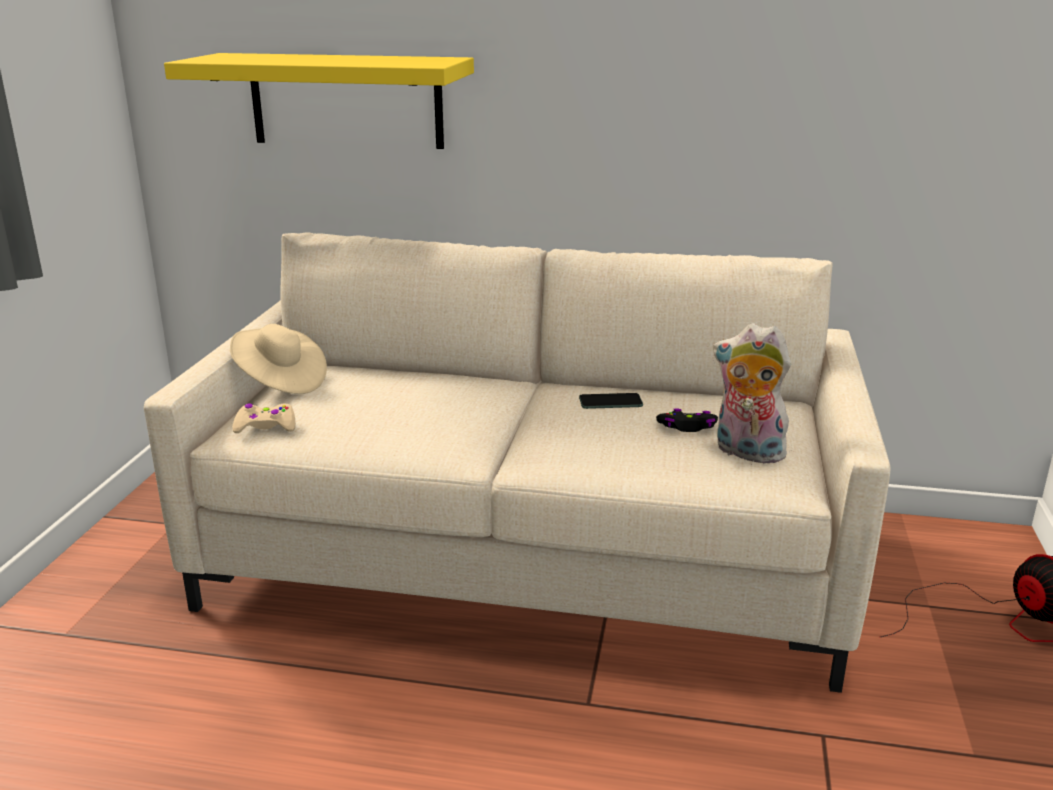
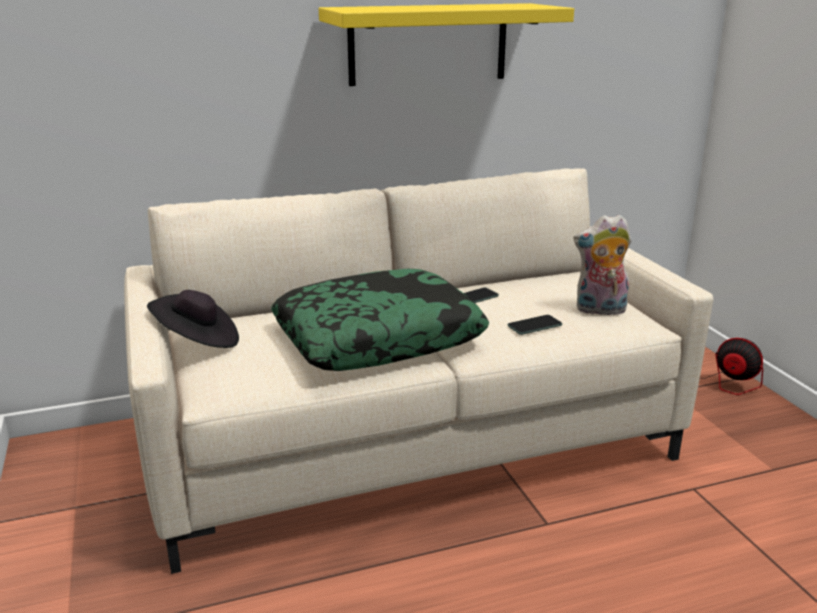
camera: 30 degrees left, 0 degrees up
yellow shelf [164,53,474,149] -> yellow shelf moved to [319,3,574,86]
beige hat [230,324,327,394] -> black hat [147,290,239,348]
beige game controller [232,403,295,433] -> none
black game controller [656,408,718,432] -> none
none -> pillow [271,269,489,371]
none -> phone [507,315,562,335]

